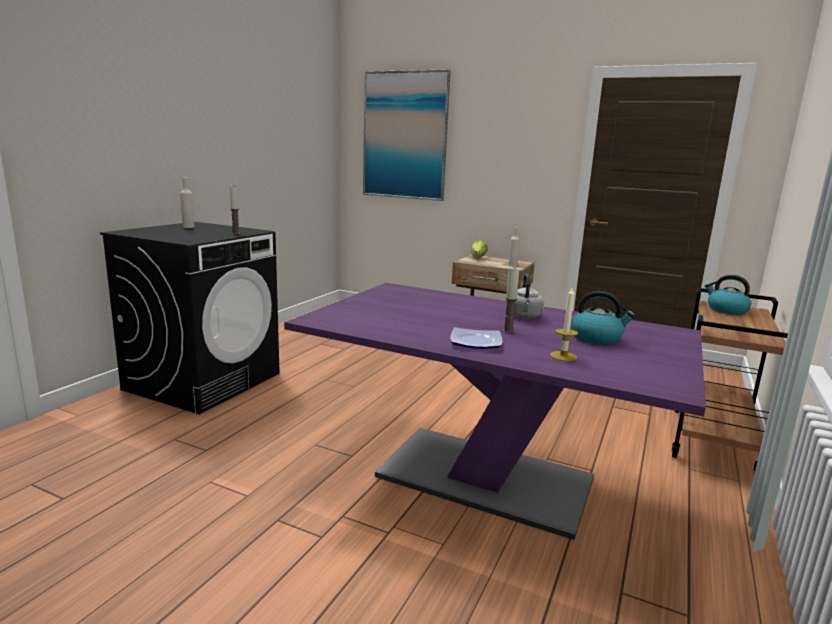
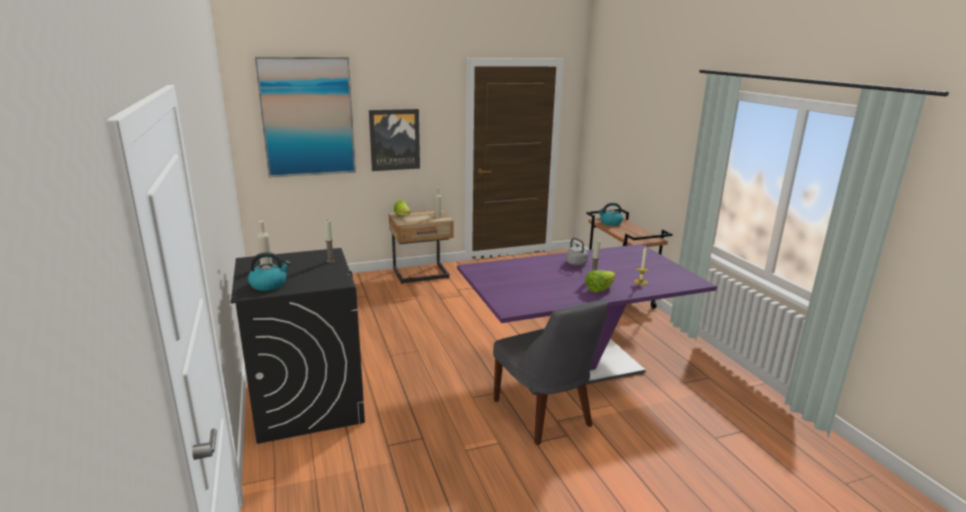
camera: 45 degrees left, 5 degrees up
plate [450,327,502,349] -> lettuce [585,270,616,293]
kettle [571,291,635,345] -> kettle moved to [248,252,291,291]
none -> picture [369,109,420,171]
none -> grey chair [493,300,608,445]

